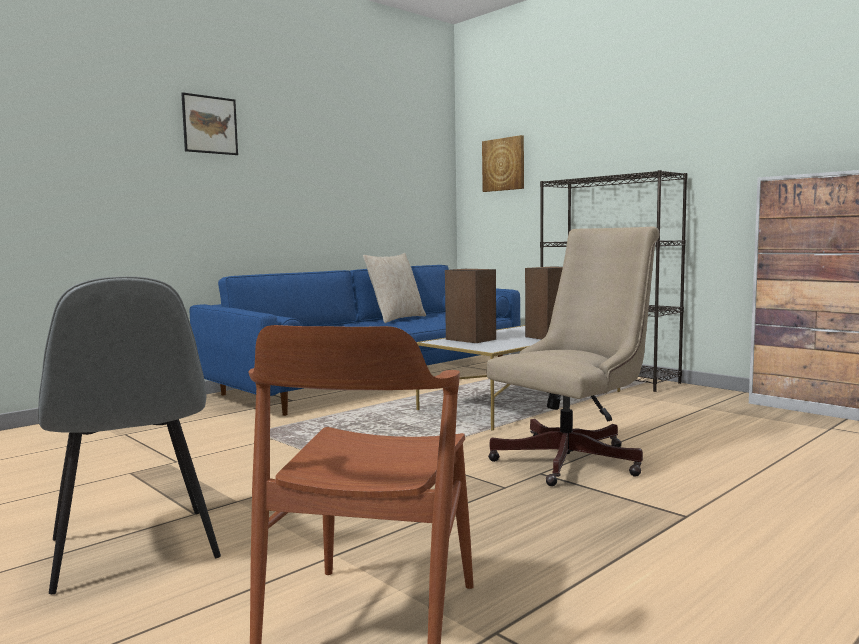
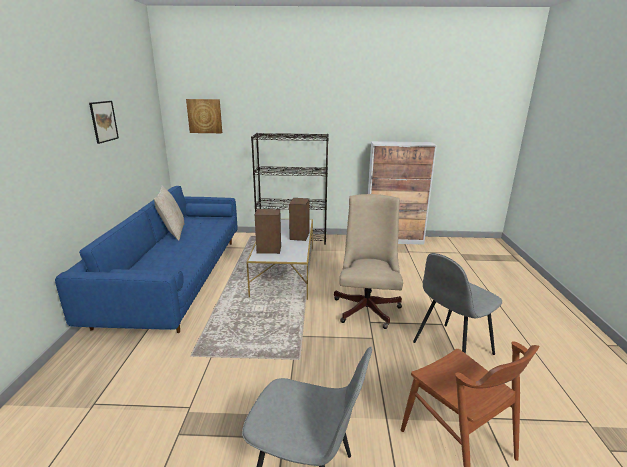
camera: 45 degrees left, 15 degrees up
picture [181,92,238,155] -> picture moved to [89,101,119,144]
none -> grey chair [413,253,502,355]

